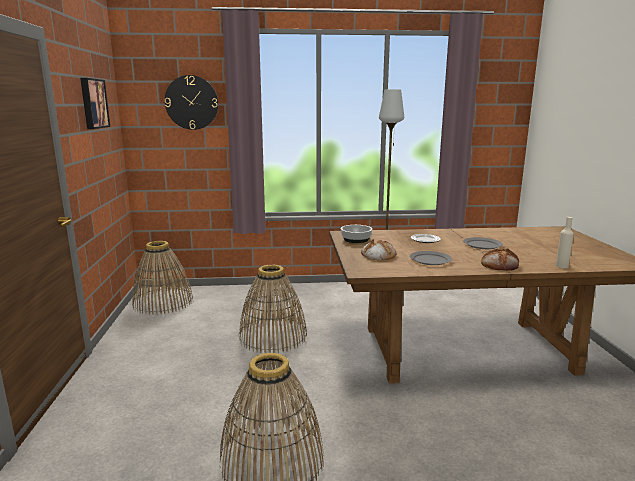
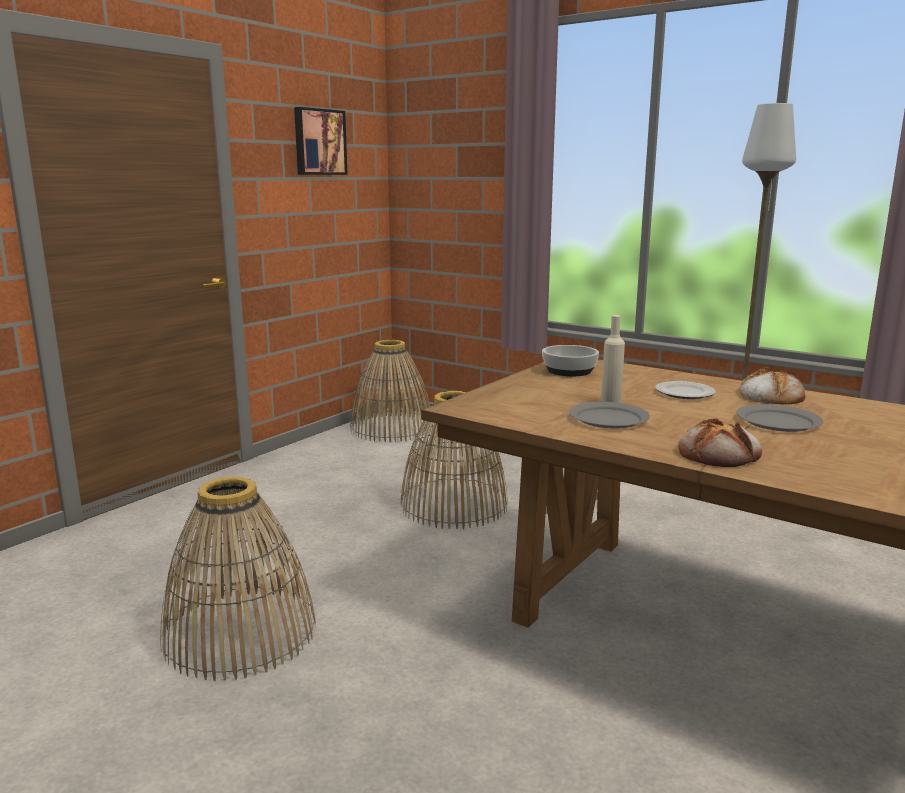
camera: 40 degrees right, 0 degrees up
wall clock [165,75,218,130] -> none
bread [361,239,396,260] -> bread moved to [740,366,805,405]
beige bottle [556,217,574,268] -> beige bottle moved to [601,315,625,403]

